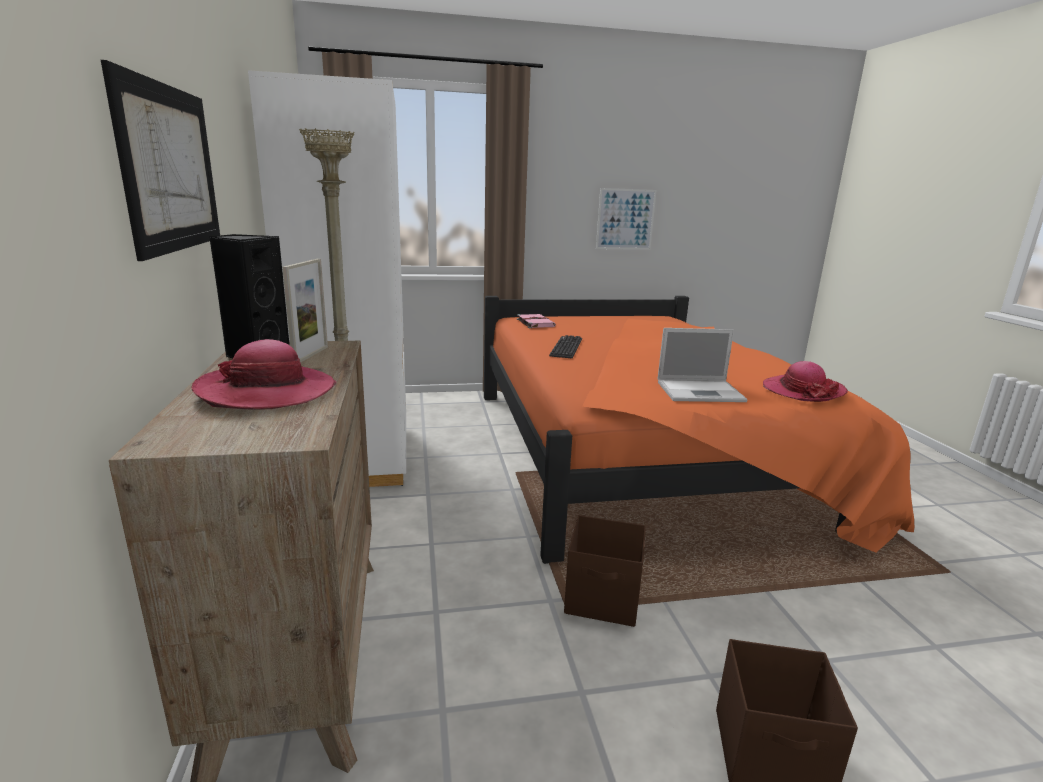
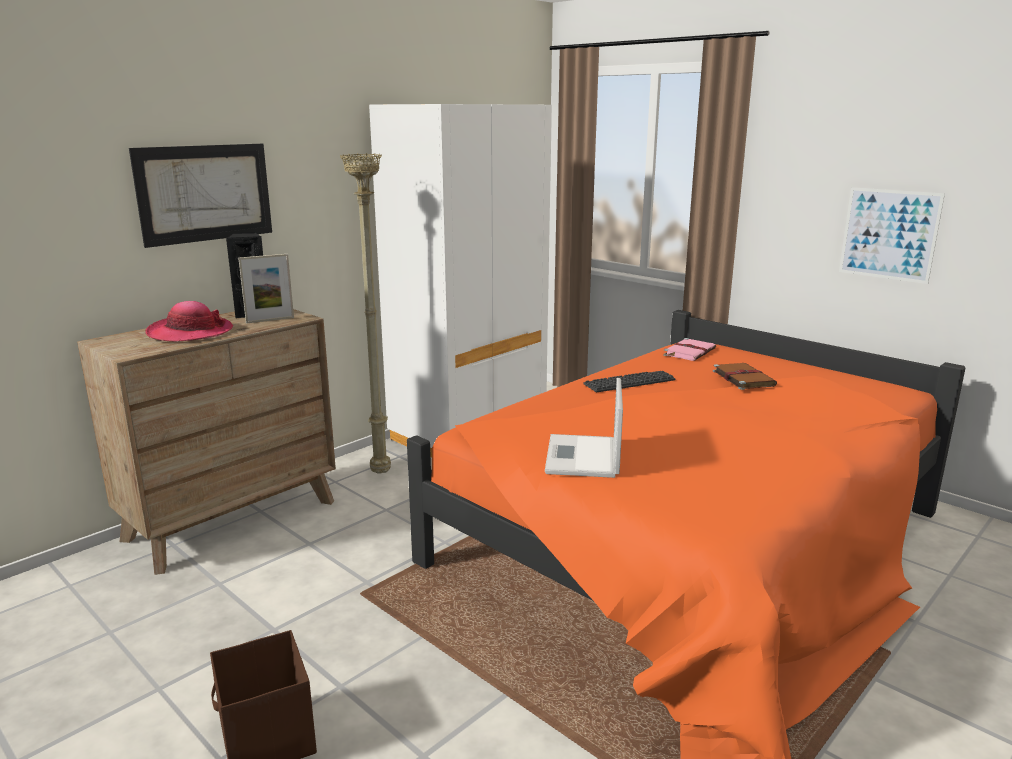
camera: 55 degrees right, 0 degrees up
brown storage box [564,515,646,627] -> none
laptop [658,328,748,402] -> laptop turned 45 degrees clockwise [545,378,623,478]
hat [763,361,848,402] -> none
none -> brown book [713,363,777,390]

